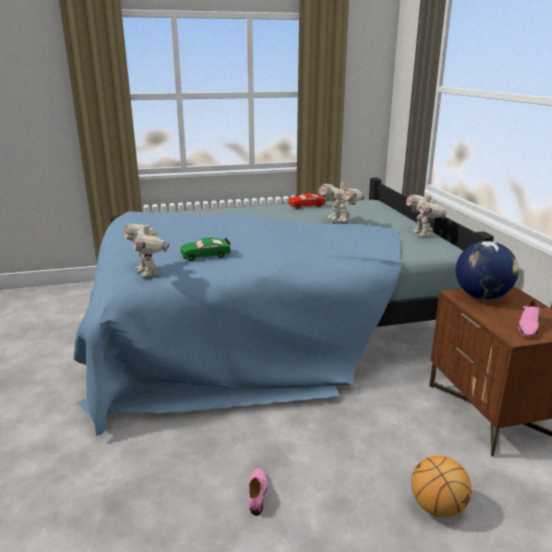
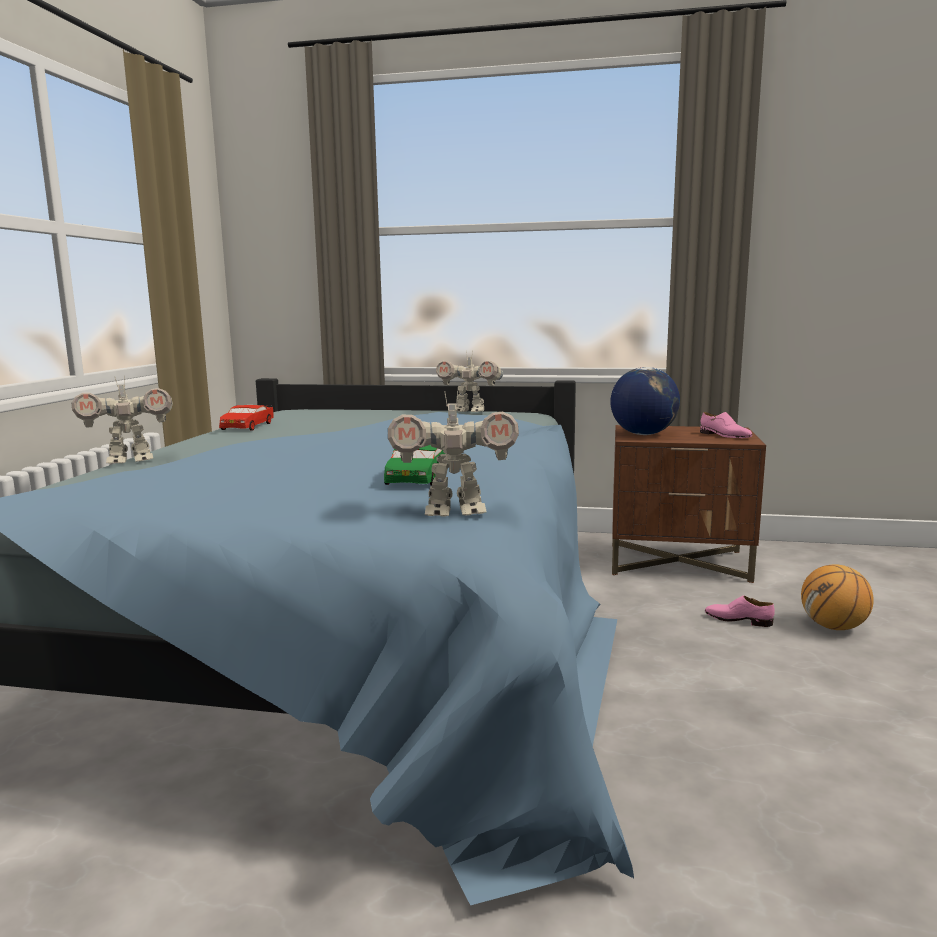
camera: 65 degrees left, 10 degrees down
pink shoe [248,468,267,516] -> pink shoe moved to [705,596,775,627]
toy robot [318,178,365,221] -> toy robot moved to [72,376,173,464]

